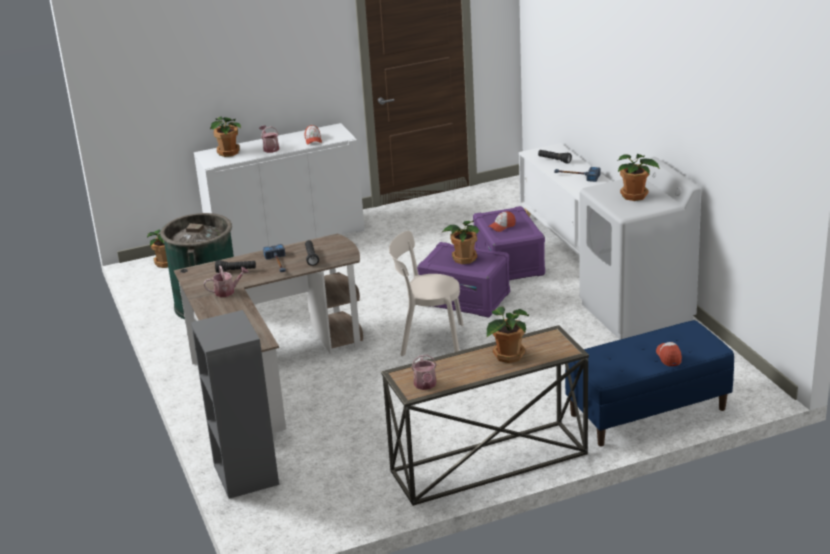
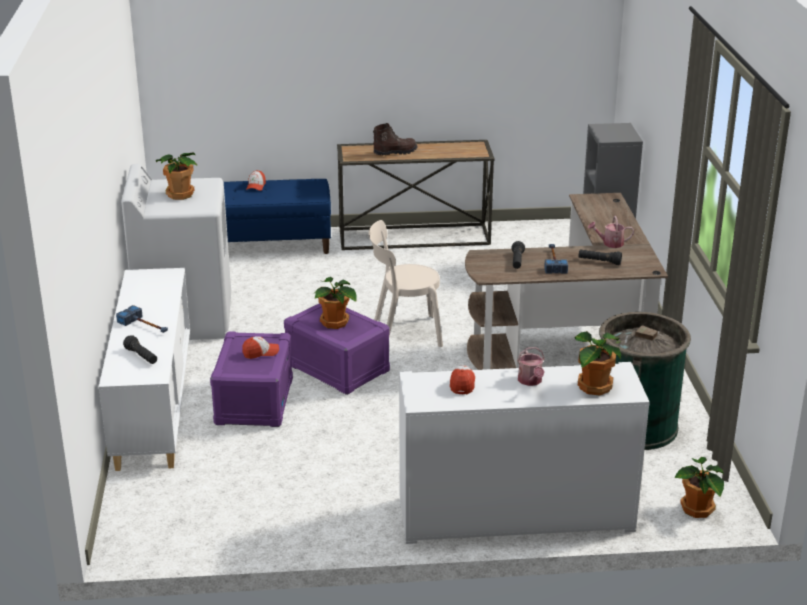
camera: 165 degrees left, 0 degrees up
beige chair [389,231,464,356] -> beige chair turned 150 degrees clockwise [368,220,443,347]
watering can [411,355,437,390] -> none
potted plant [487,306,529,363] -> brown boot [373,123,418,155]

